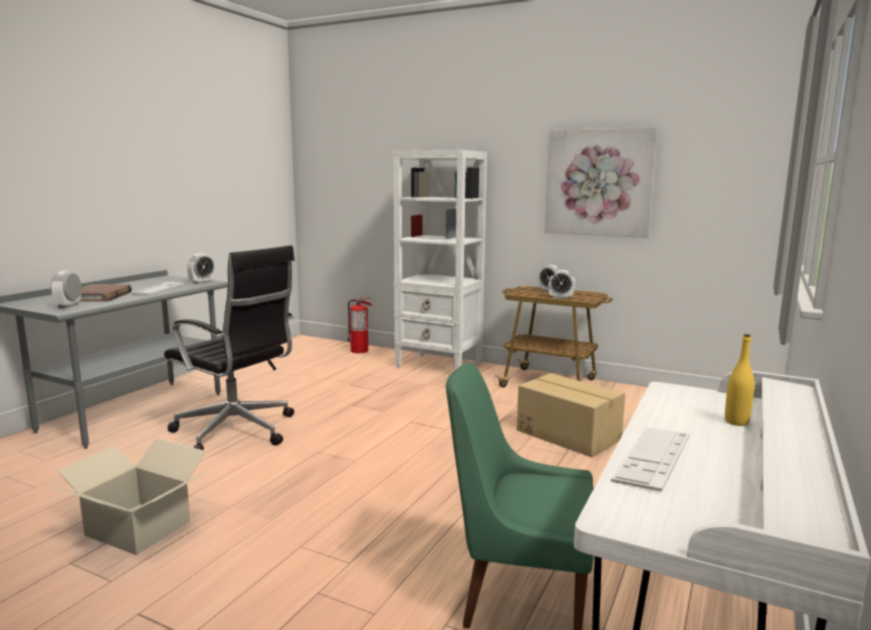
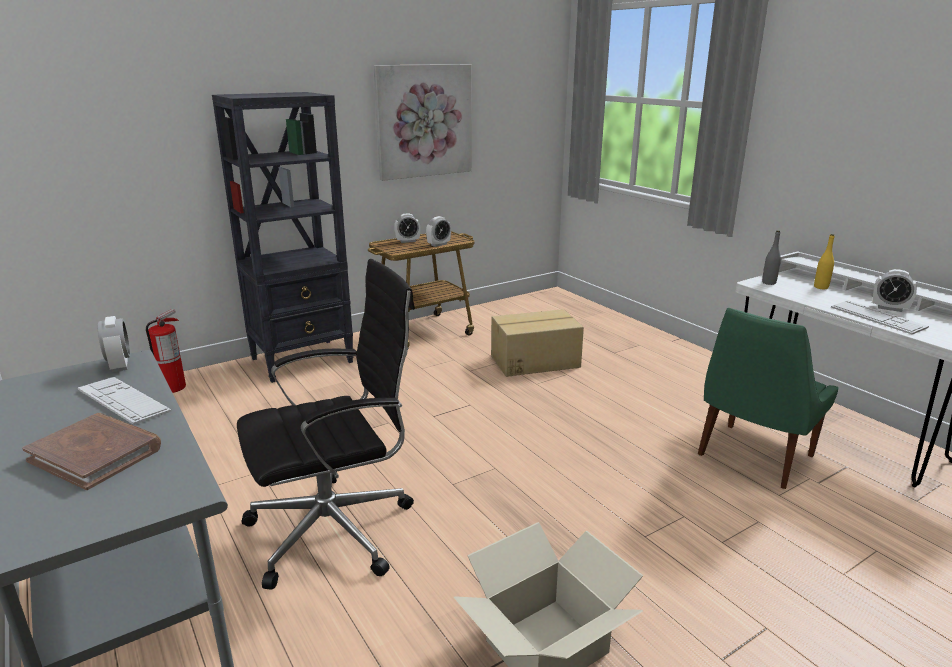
camera: 60 degrees left, 10 degrees up
alarm clock [50,270,81,308] -> alarm clock moved to [873,269,917,312]
white bookcase [393,150,487,370] -> black bookcase [212,92,354,383]
none -> grey bottle [762,230,781,285]

